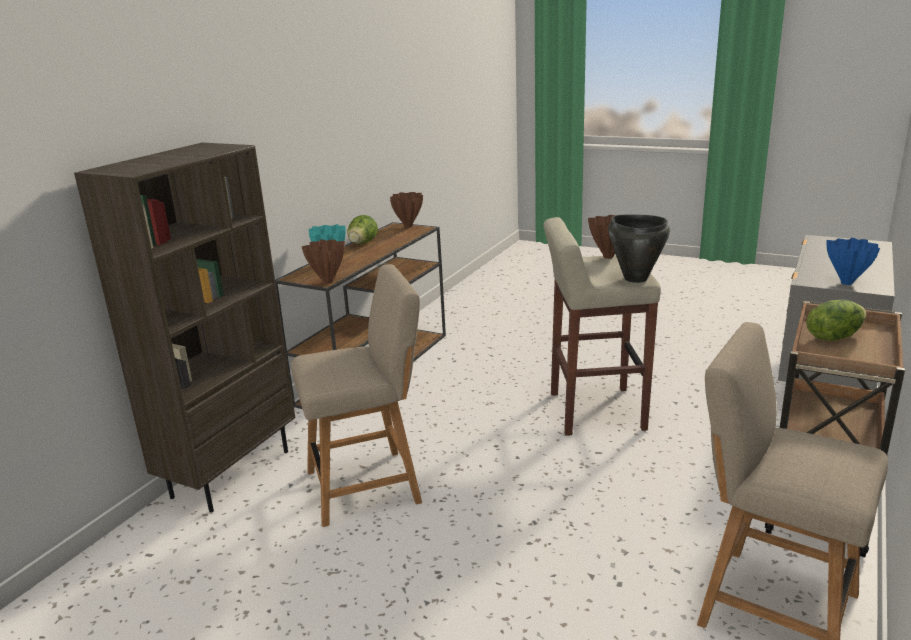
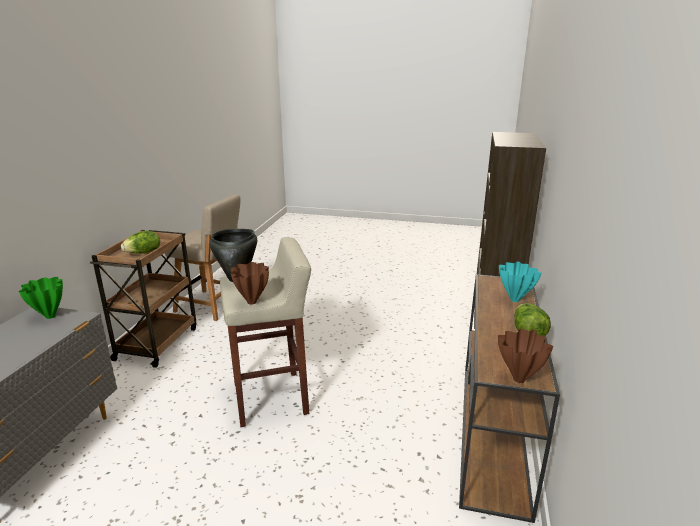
camera: 165 degrees right, 0 degrees up
beige chair [291,264,422,527] -> none
brown vase [302,239,345,284] -> none
blue vase [827,238,880,285] -> green vase [19,277,63,319]

